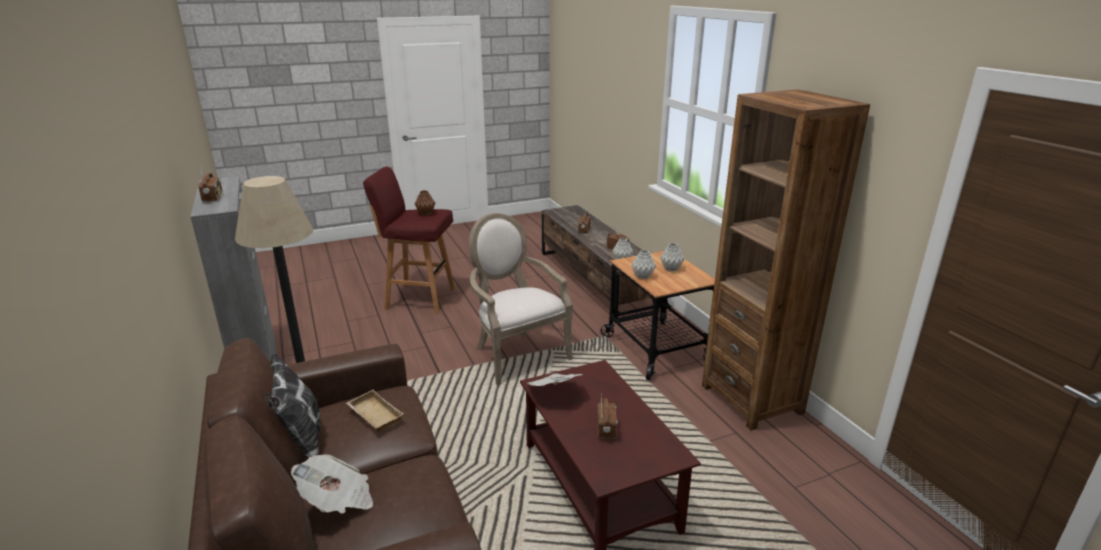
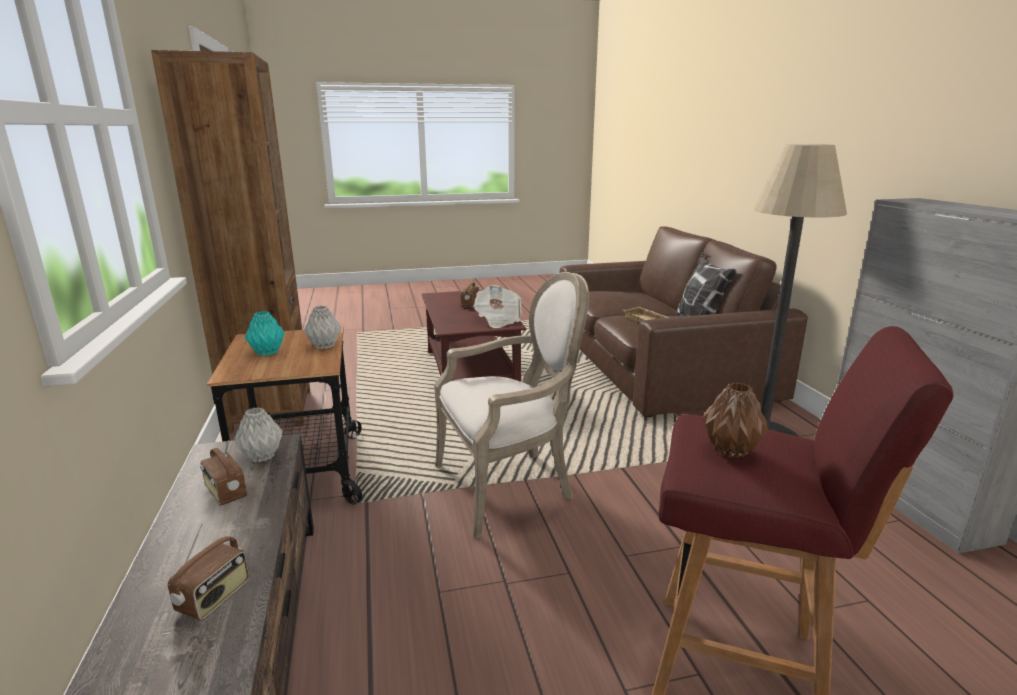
camera: 170 degrees left, 5 degrees down
radio [198,168,223,202] -> none
newspaper [291,454,373,513] -> none
armchair [469,213,573,386] -> armchair turned 90 degrees counterclockwise [434,272,589,539]
grey vase [660,243,684,271] -> turquoise vase [245,311,285,356]

